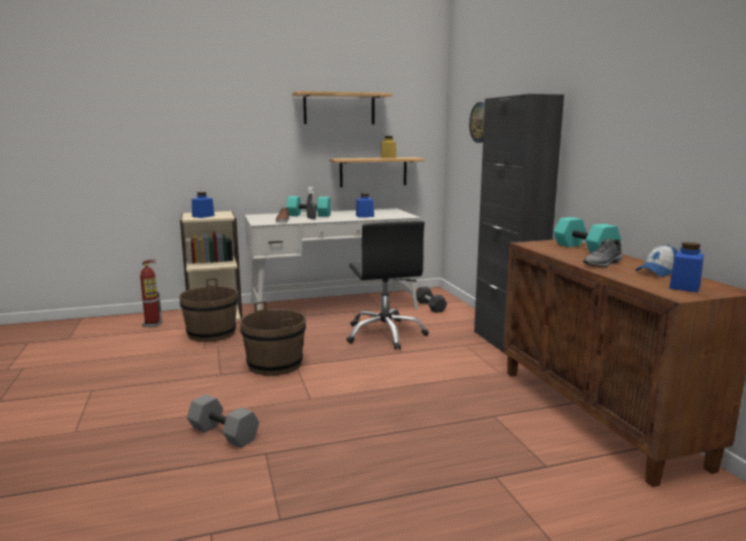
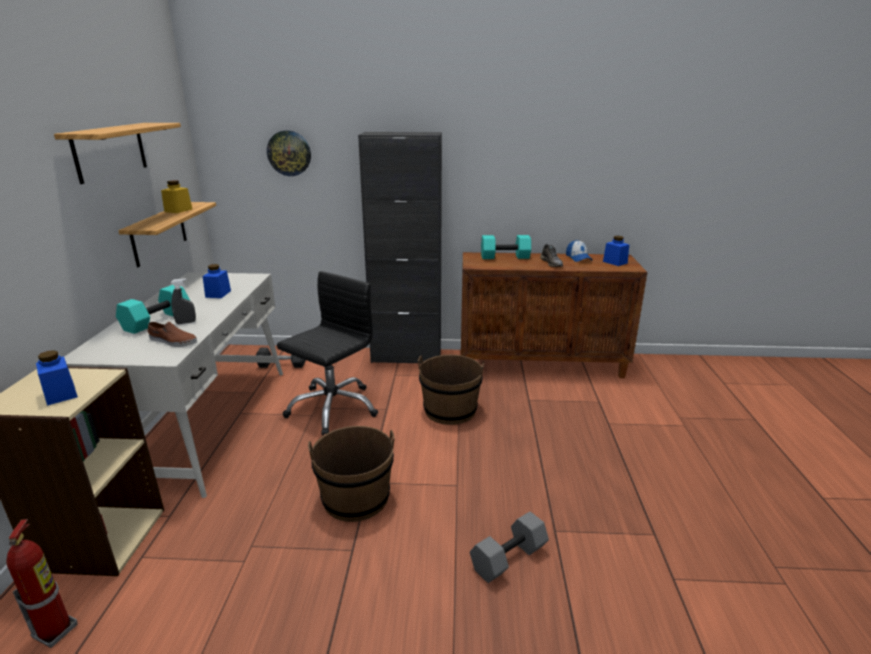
camera: 70 degrees left, 10 degrees up
brown bucket [179,279,238,342] -> brown bucket moved to [418,355,484,425]
black office chair [346,221,429,350] -> black office chair turned 60 degrees counterclockwise [277,271,378,436]

